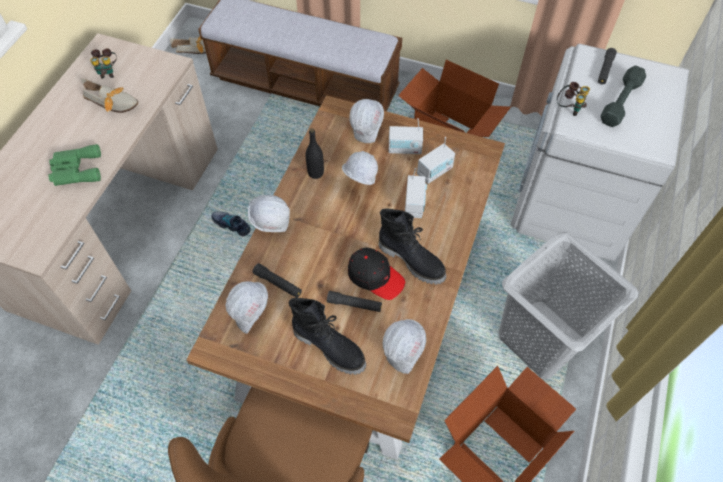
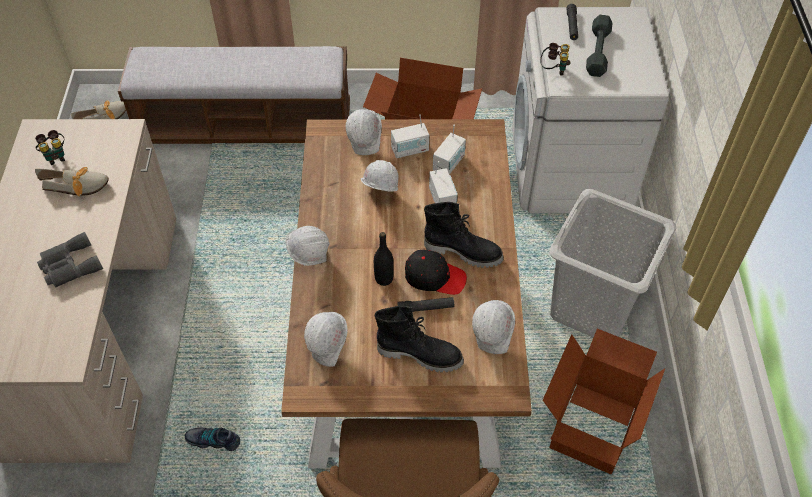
camera: 20 degrees left, 5 degrees down
green binoculars [48,144,101,186] -> grey binoculars [37,232,103,288]
shoe [212,212,251,236] -> shoe moved to [185,427,240,451]
black flashlight [253,263,302,298] -> none
black bottle [306,128,324,179] -> black bottle moved to [374,232,394,286]

